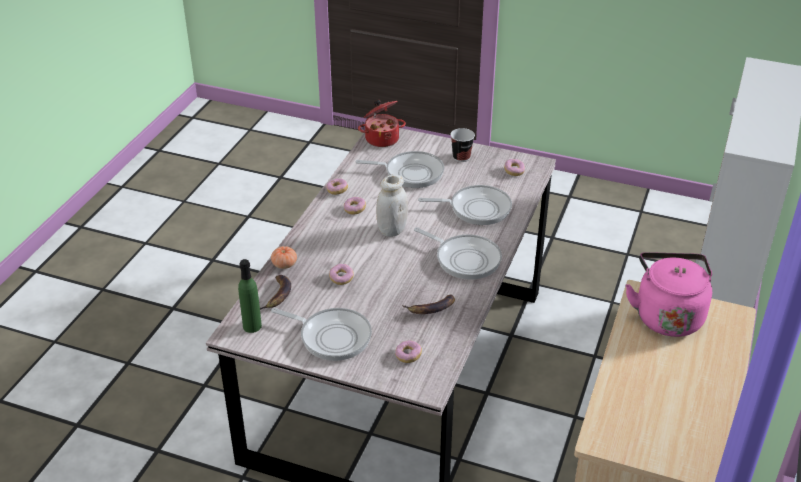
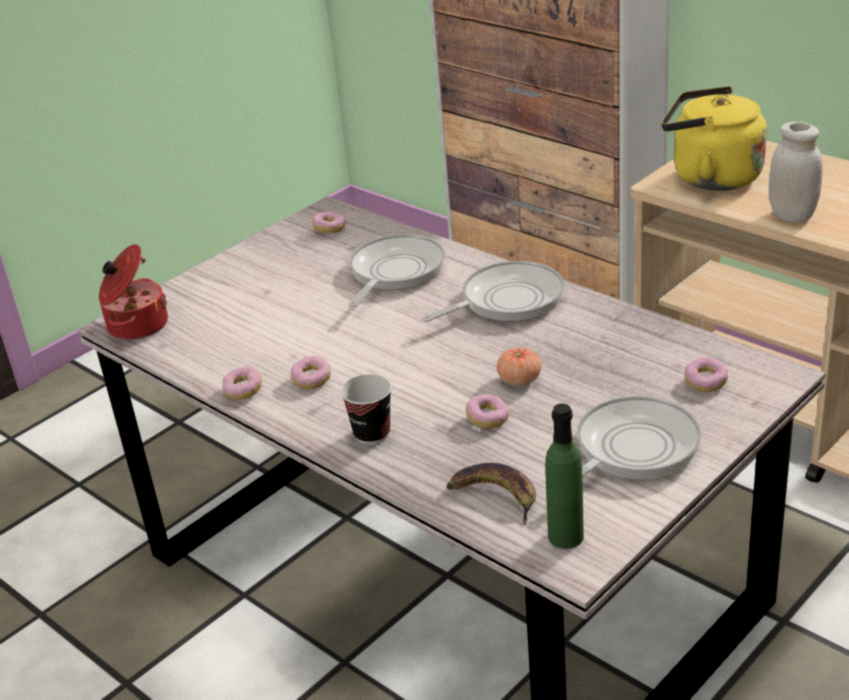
camera: 65 degrees left, 5 degrees down
tomato [271,246,297,269] -> tomato moved to [497,347,541,385]
frying pan [355,151,444,188] -> none
white jar [376,174,408,237] -> white jar moved to [769,122,823,223]
banana [402,294,455,314] -> none
cup [450,128,475,162] -> cup moved to [341,374,392,444]
pink kettle [626,252,712,337] -> yellow kettle [662,86,767,191]

